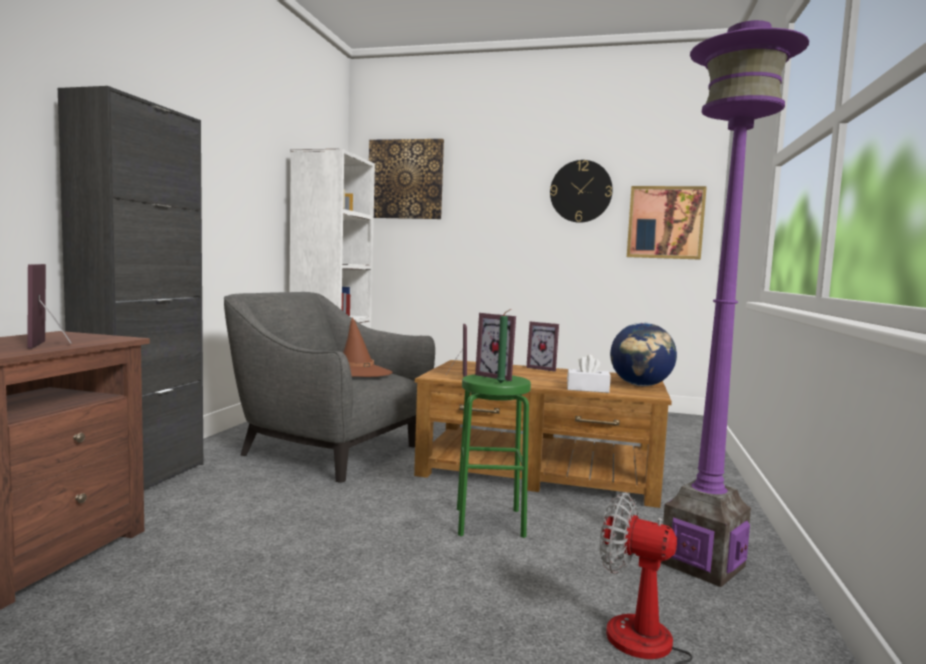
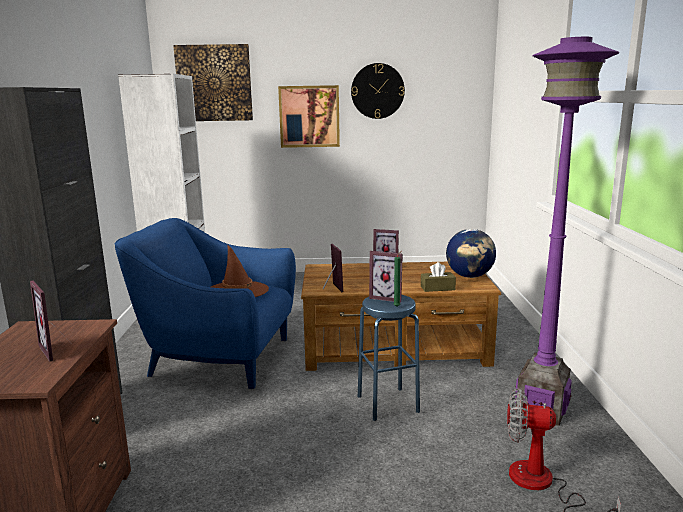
camera: 15 degrees left, 10 degrees up
grey armchair [224,292,435,483] -> blue armchair [115,218,296,389]
green stool [457,374,531,538] -> blue stool [358,295,420,421]
white tissue box [567,355,611,393] -> brown tissue box [421,262,456,292]
picture [627,186,707,260] -> picture moved to [278,85,340,148]

